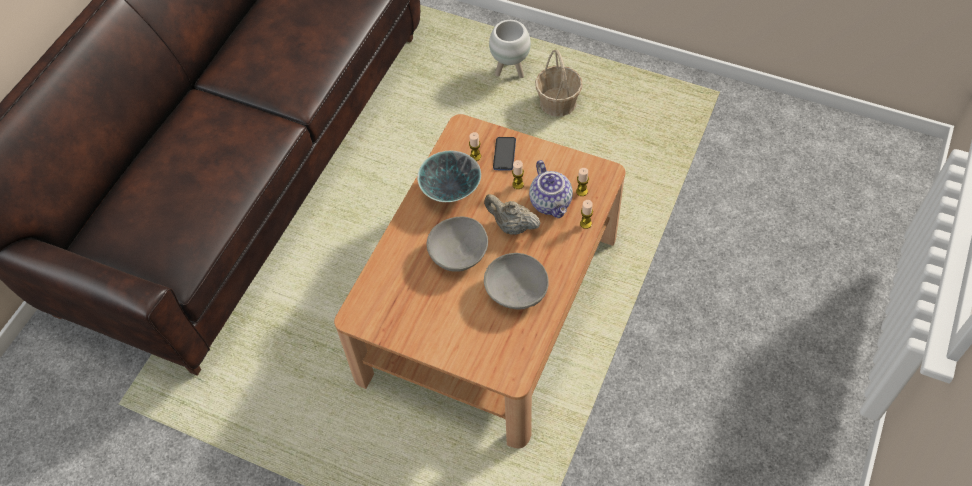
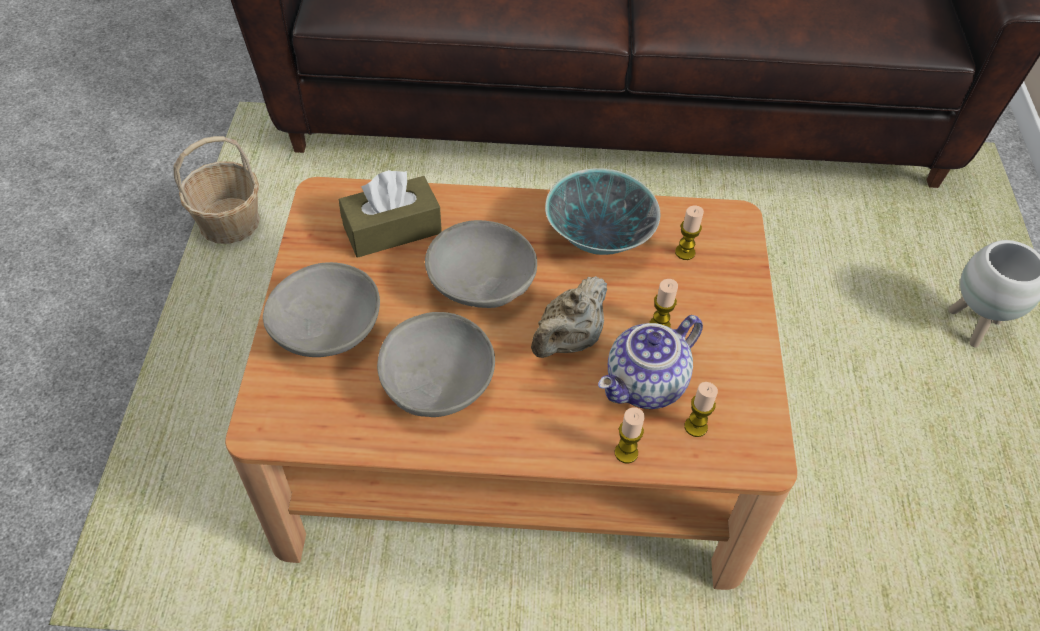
camera: 65 degrees right, 5 degrees down
beige teapot [484,194,541,235] -> beige teapot turned 150 degrees counterclockwise [531,276,607,358]
phone [493,137,516,171] -> none
basket [535,49,583,117] -> basket moved to [173,136,260,244]
none -> grey bowl [263,262,380,357]
none -> brown tissue box [339,170,442,258]

